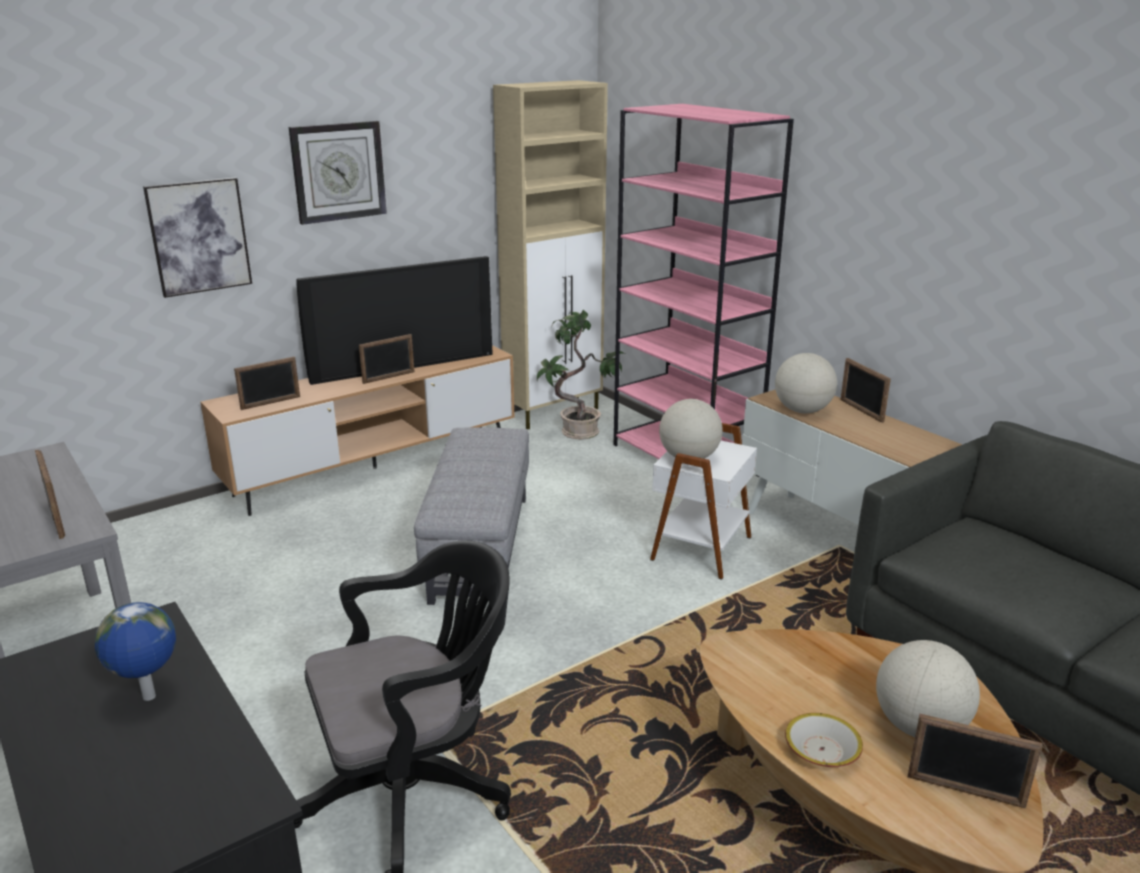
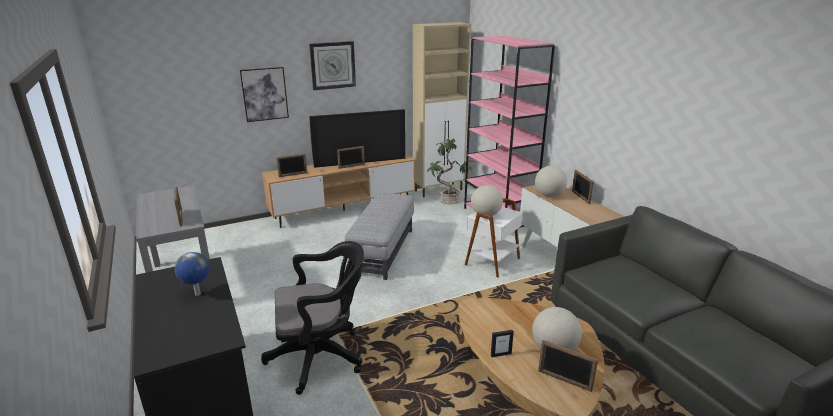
camera: 10 degrees right, 0 degrees up
bowl [785,713,863,767] -> picture frame [491,330,514,357]

